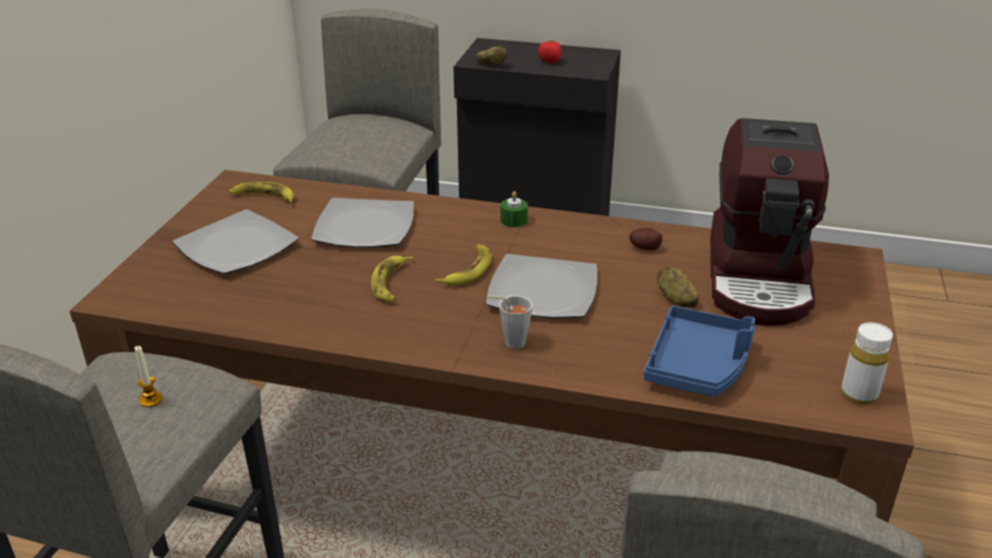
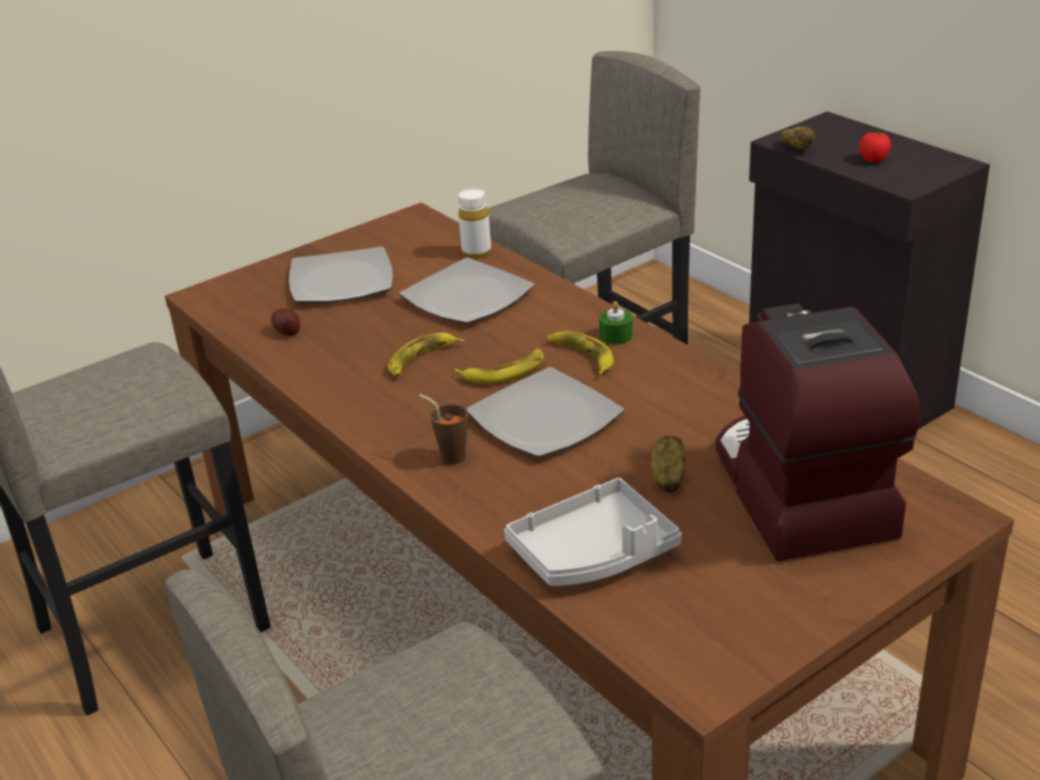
camera: 40 degrees right, 0 degrees up
candle [135,346,163,407] -> none
banana [229,182,294,203] -> banana moved to [547,331,614,375]
grey cup [488,295,533,349] -> brown cup [419,394,468,464]
potato [629,228,663,250] -> potato moved to [271,309,300,336]
blue tray [643,306,755,397] -> grey tray [504,478,682,586]
coffee machine [710,118,829,326] -> coffee machine turned 120 degrees clockwise [716,304,921,561]
white bottle [841,322,893,404] -> white bottle moved to [459,188,491,258]

